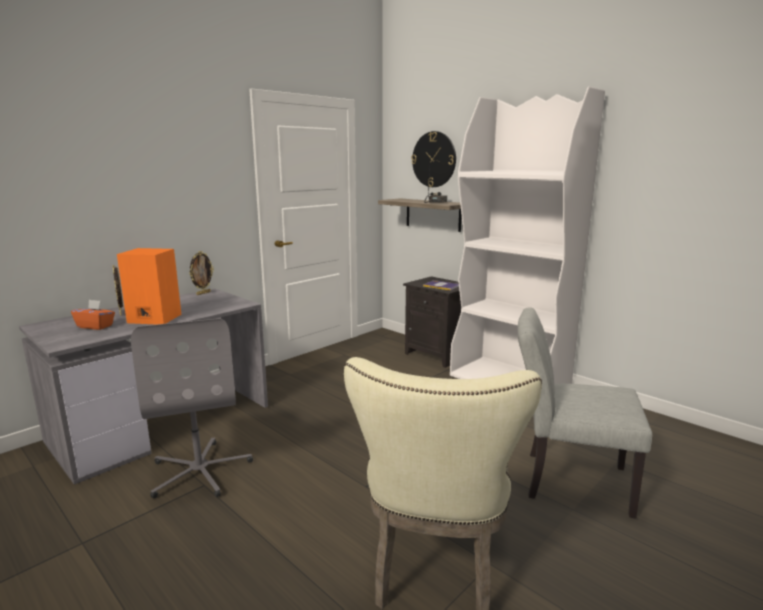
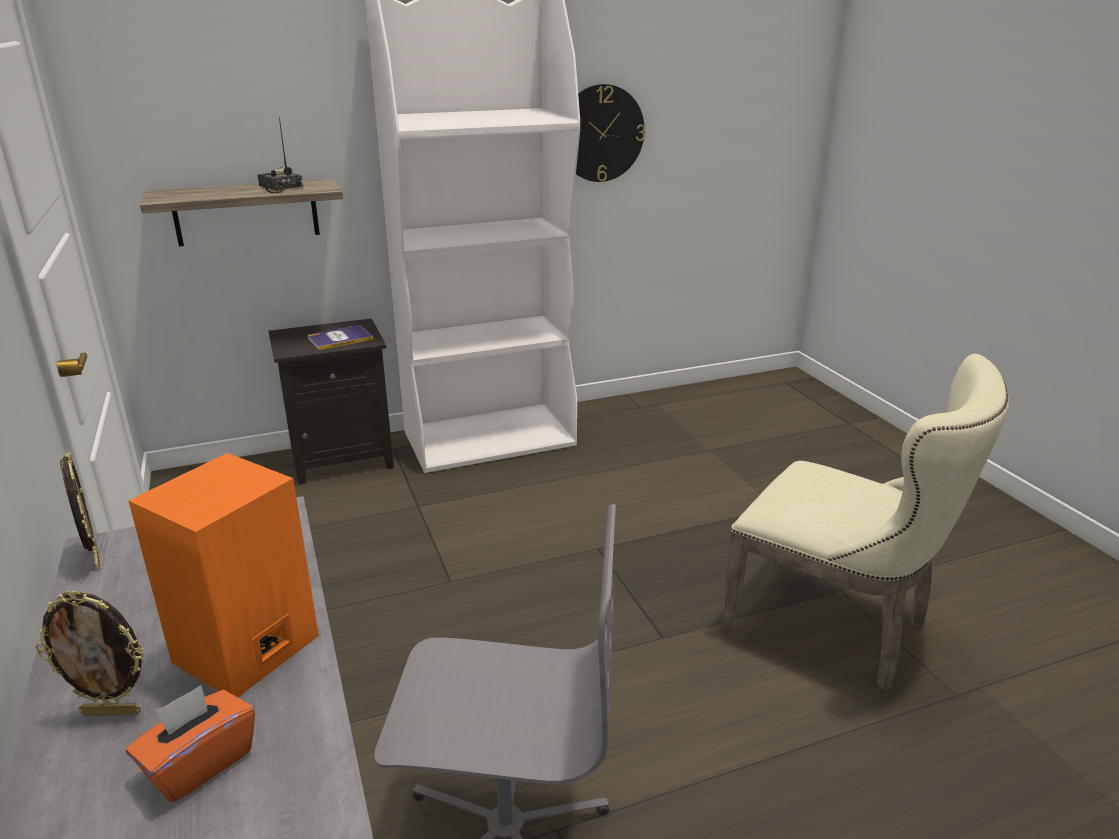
camera: 65 degrees left, 10 degrees up
wall clock [411,131,456,187] -> wall clock moved to [576,84,645,182]
grey chair [518,307,652,519] -> none

